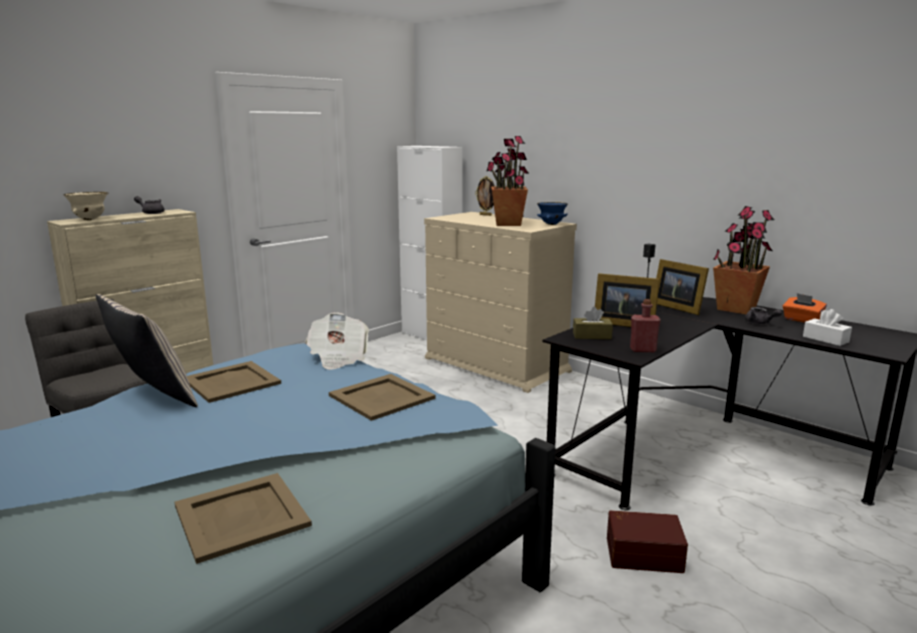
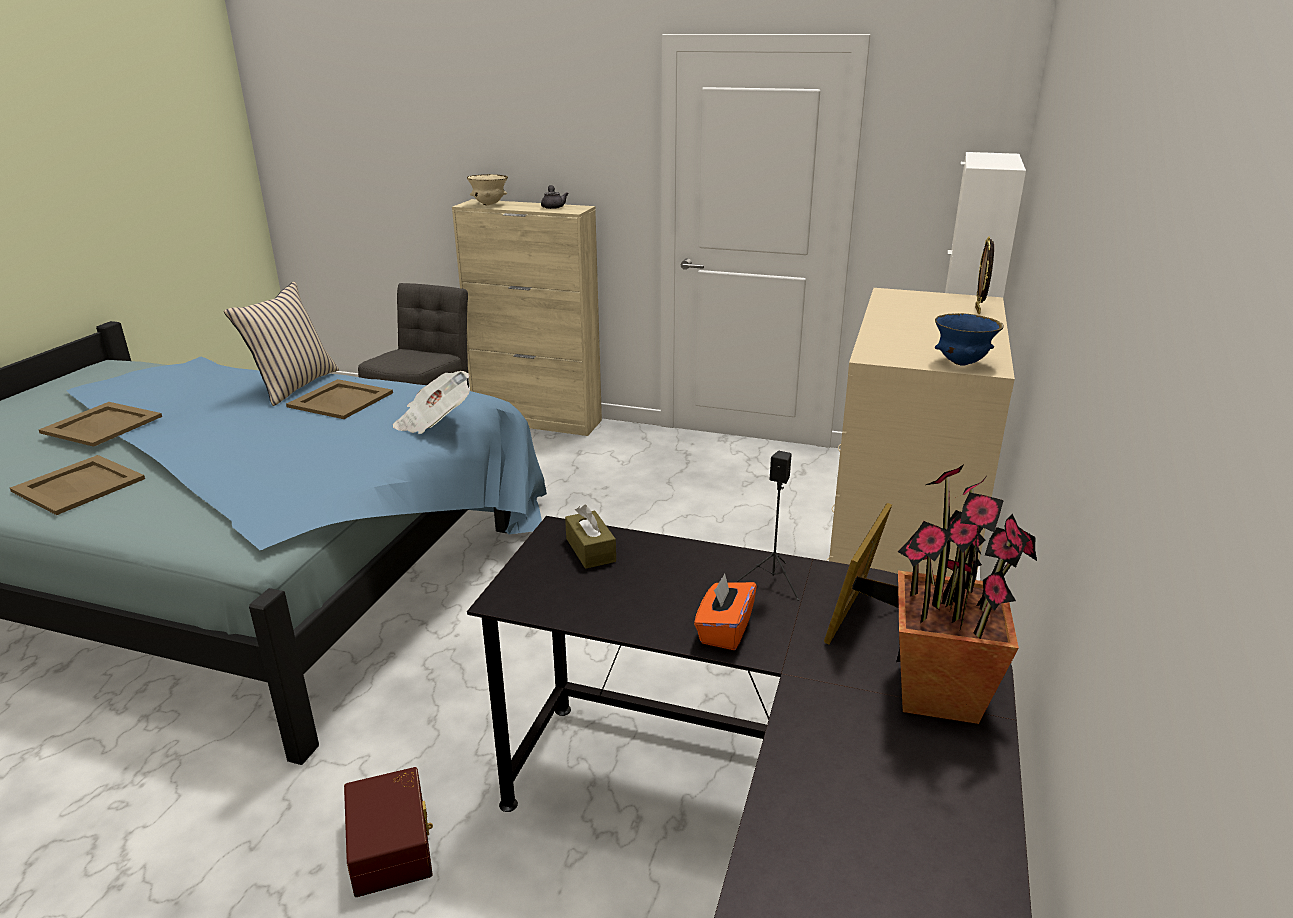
camera: 65 degrees right, 10 degrees up
beige tray [329,374,435,421] -> beige tray moved to [39,402,162,447]
potted plant [487,136,529,226] -> none
picture frame [595,273,660,327] -> none
red bottle [630,299,661,352] -> none
grey teapot [745,307,782,324] -> none
orange tissue box [783,293,827,323] -> orange tissue box moved to [694,573,757,650]
white tissue box [803,309,852,346] -> none

